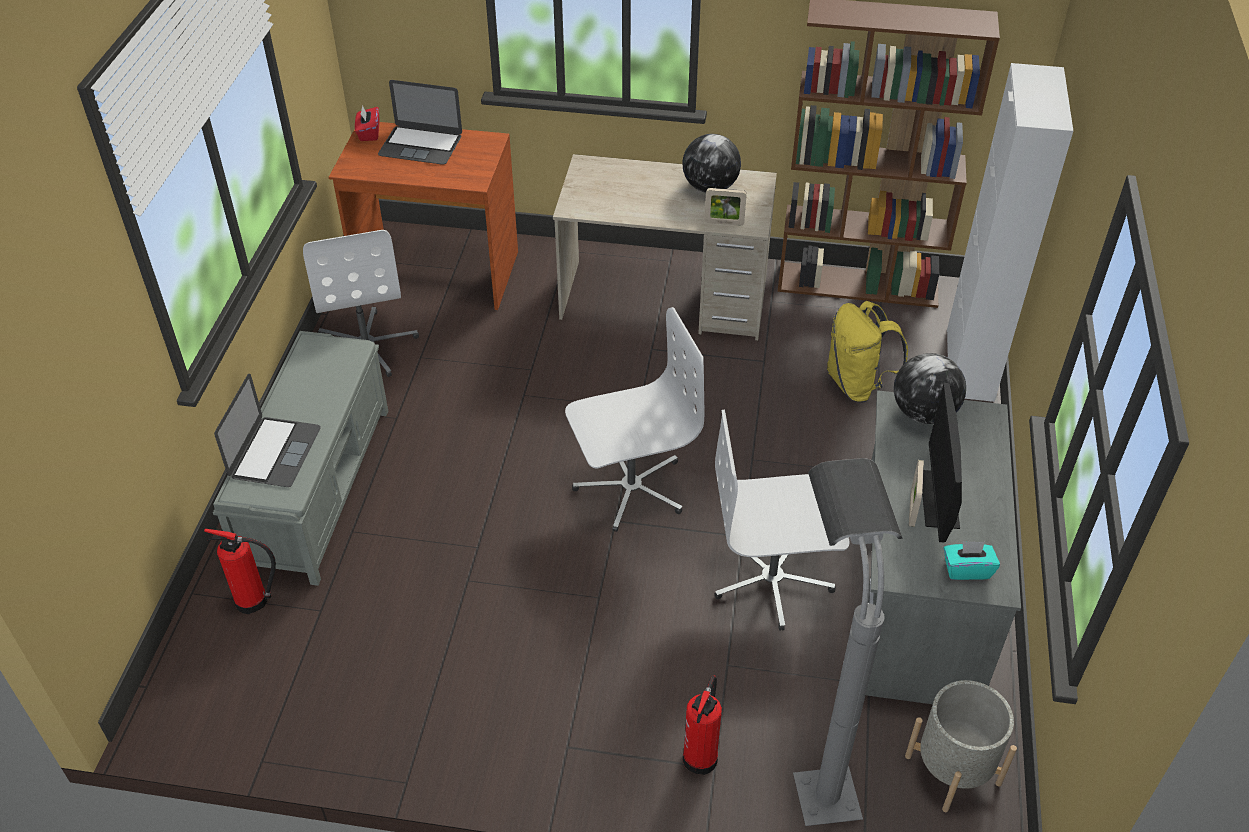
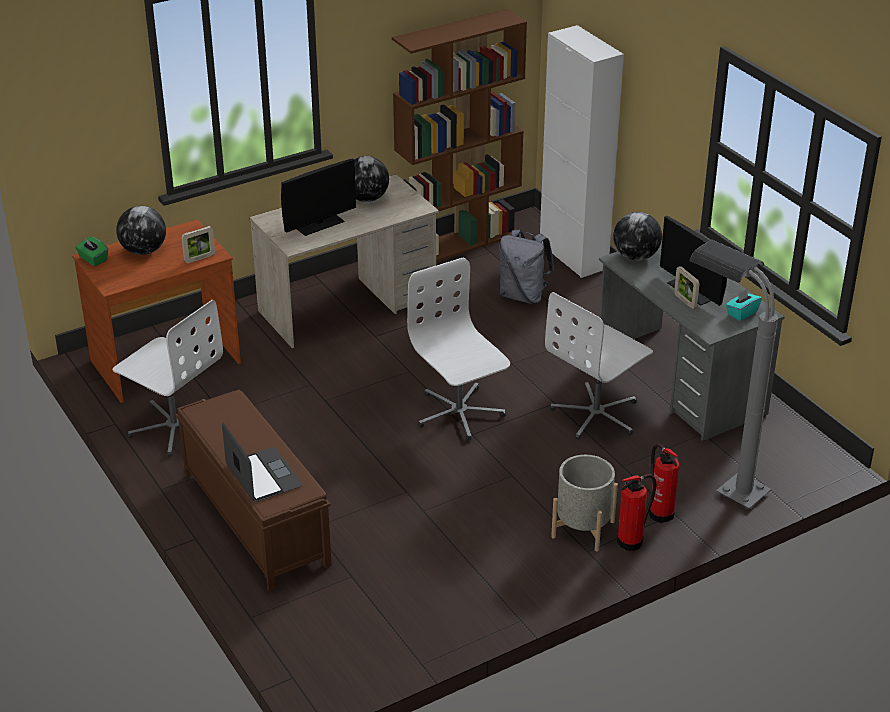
camera: 40 degrees left, 10 degrees down
fire extinguisher [204,529,276,614] -> fire extinguisher moved to [617,474,656,551]
grey bench [213,331,388,586] -> brown bench [176,390,332,591]
red tissue box [355,105,379,141] -> green tissue box [75,237,108,266]
laptop [378,80,462,165] -> globe [116,206,166,255]
white office chair [565,307,704,532] -> white office chair turned 60 degrees counterclockwise [407,258,510,441]
picture frame [704,188,747,226] -> picture frame moved to [181,226,215,263]
yellow backpack [827,301,908,403] -> grey backpack [499,229,554,304]
grey planter [905,680,1017,812] -> grey planter moved to [551,455,618,551]
none -> monitor [281,159,356,236]

